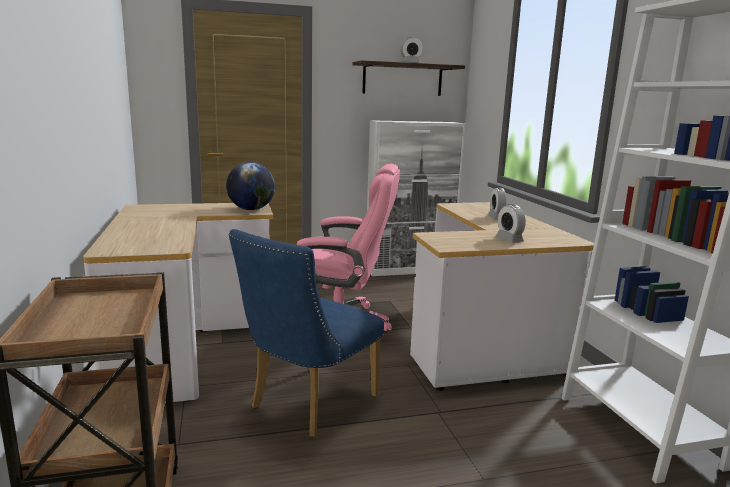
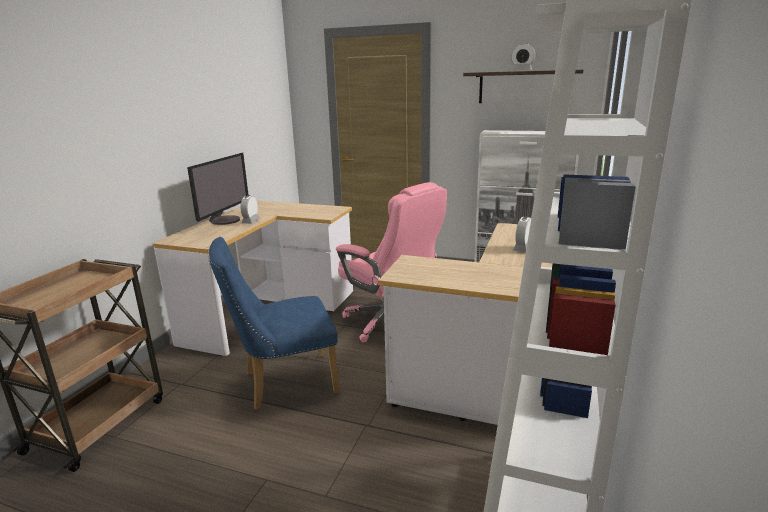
camera: 35 degrees right, 5 degrees up
globe [226,162,275,210] -> none
alarm clock [496,204,526,243] -> alarm clock moved to [241,195,260,224]
none -> monitor [187,153,248,225]

